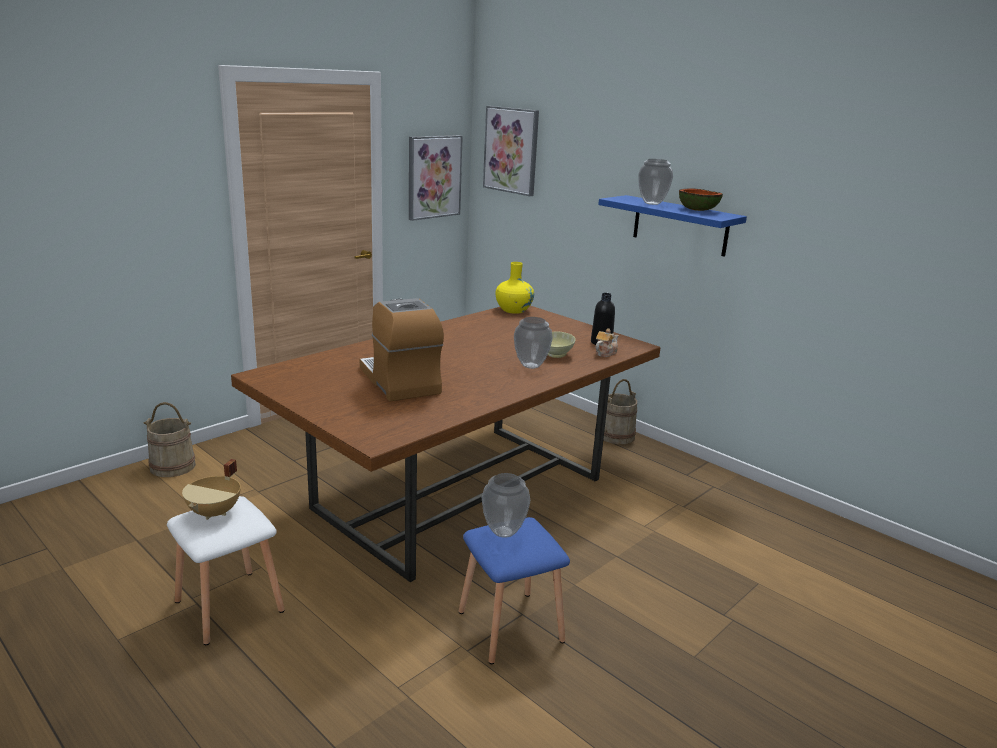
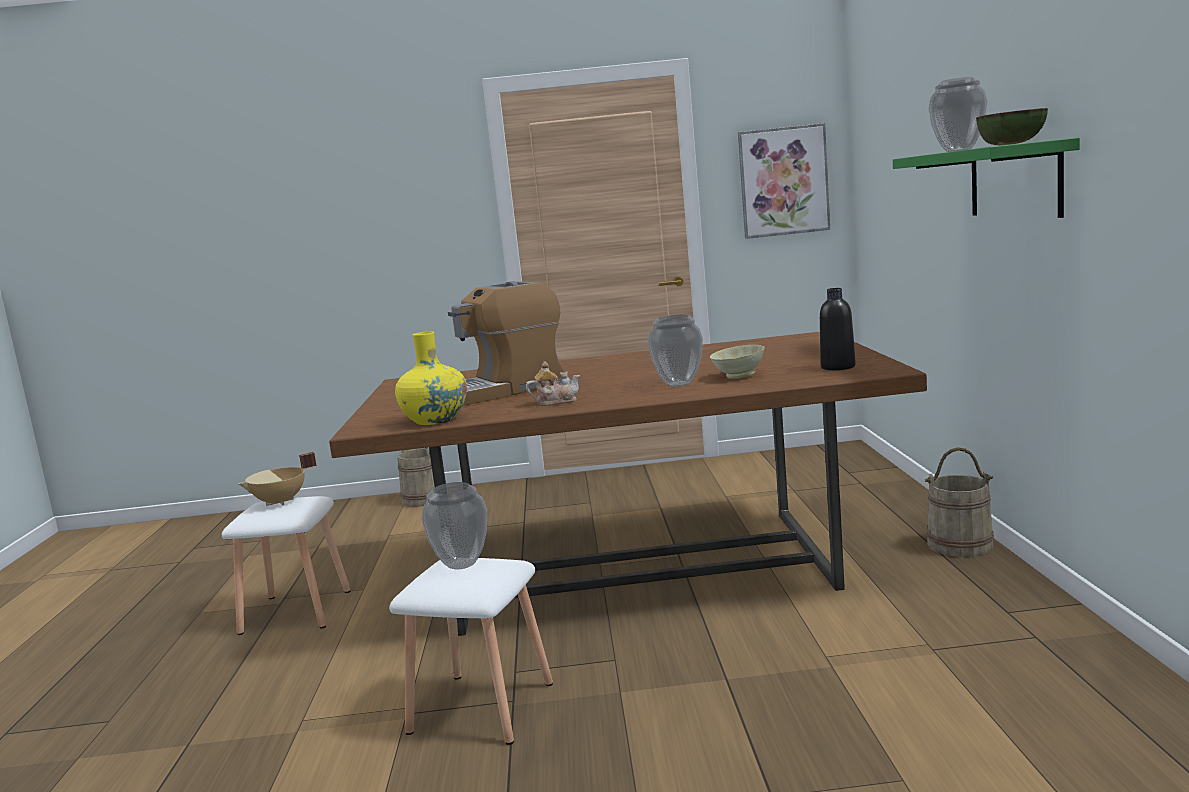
camera: 45 degrees right, 10 degrees down
coffee machine [360,298,444,402] -> coffee machine turned 135 degrees counterclockwise [448,281,564,406]
blue stool [459,517,570,664] -> white stool [389,558,553,745]
picture [483,106,539,196] -> none
yellow vase [496,262,534,314] -> yellow vase moved to [395,331,467,425]
teapot [595,328,619,357] -> teapot moved to [526,362,580,406]
blue shelf [598,195,747,257] -> green shelf [893,137,1080,218]

